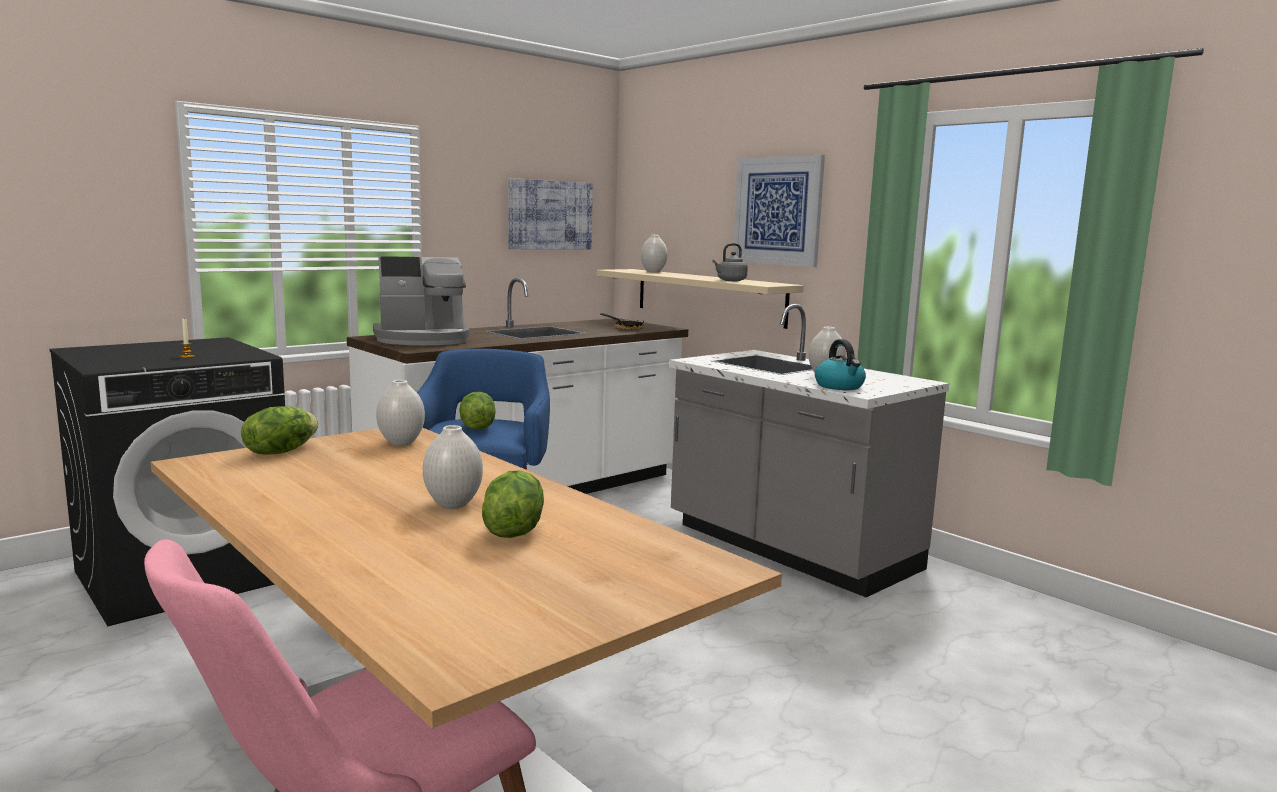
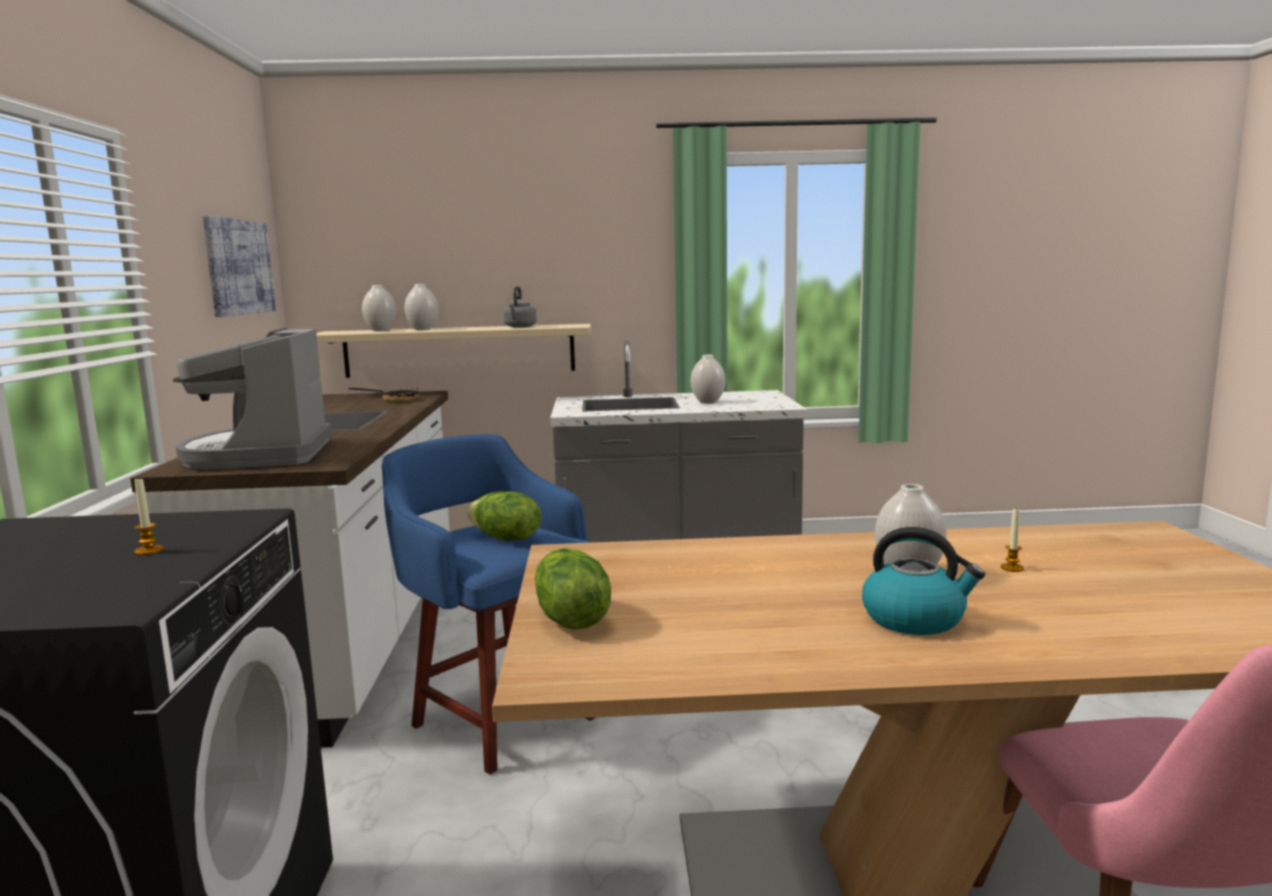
camera: 50 degrees left, 0 degrees up
coffee machine [373,256,469,345] -> coffee machine turned 150 degrees clockwise [173,328,333,470]
white vase [376,380,425,446] -> white vase moved to [404,284,439,330]
lettuce [482,470,544,538] -> candle [1001,507,1024,572]
picture [733,155,825,267] -> none
kettle [815,339,866,390] -> kettle moved to [862,527,985,635]

